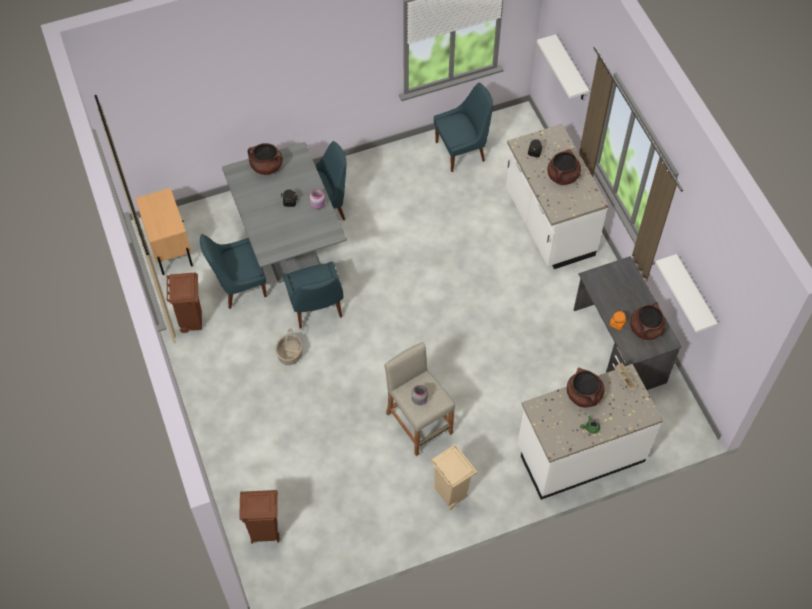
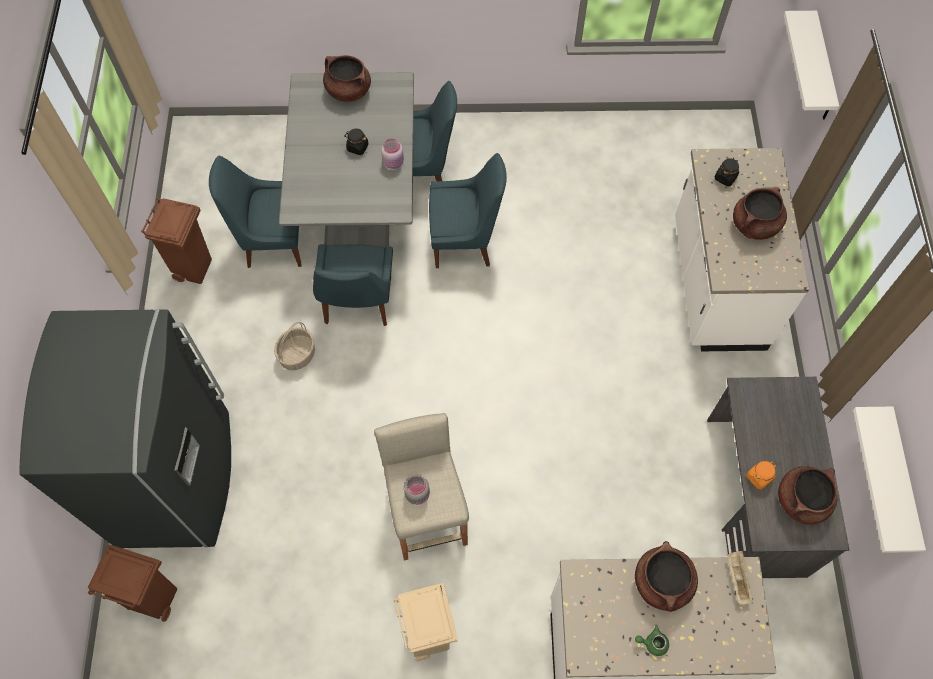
camera: 20 degrees right, 5 degrees up
beige nightstand [135,188,193,275] -> none
blue chair [434,82,493,172] -> blue chair moved to [429,153,507,268]
none -> grey fridge [19,309,231,548]

